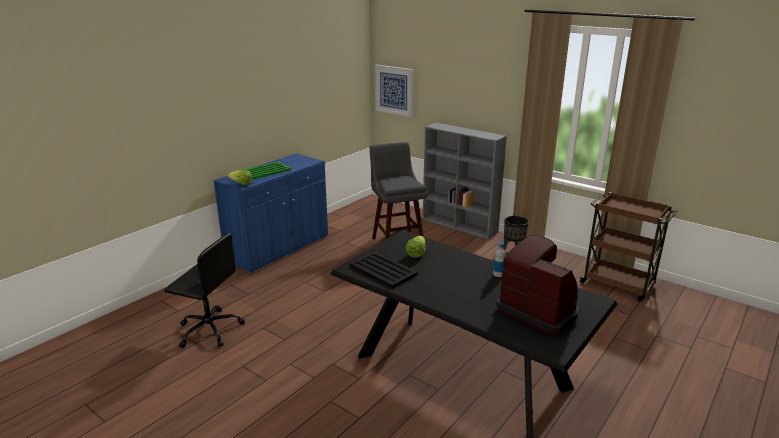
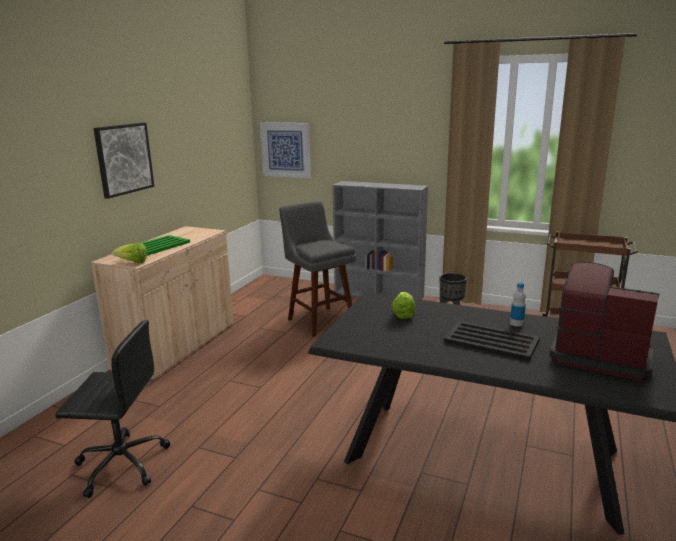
camera: 15 degrees left, 5 degrees down
blue cabinet [213,153,328,274] -> beige cabinet [91,226,234,381]
black tray [349,252,418,288] -> black tray moved to [444,321,540,361]
none -> picture [93,123,154,199]

